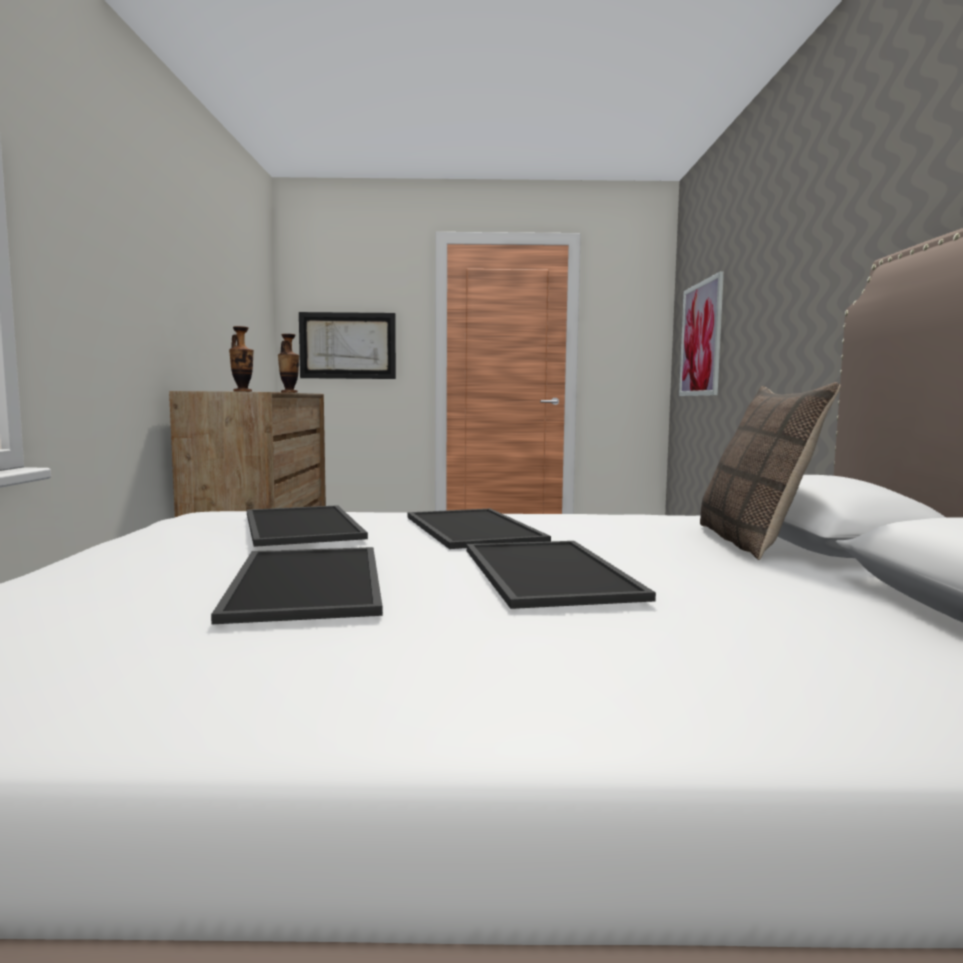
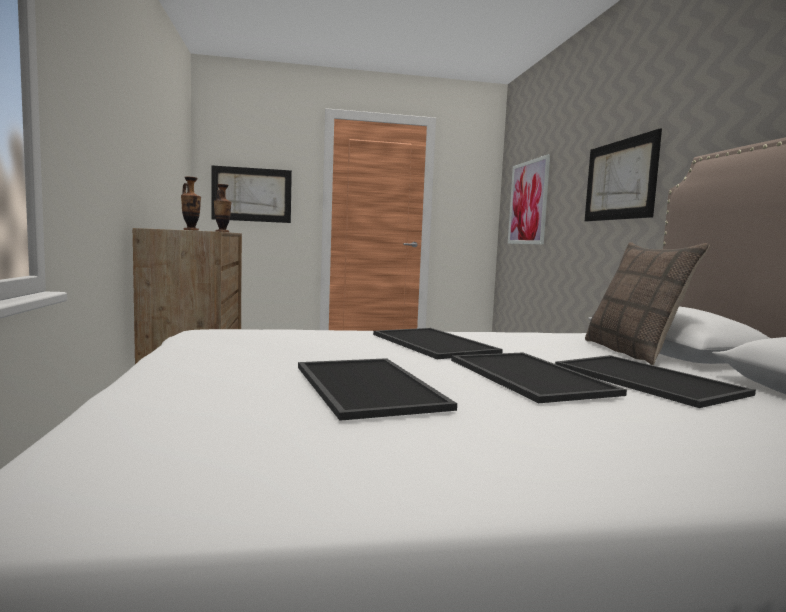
camera: 10 degrees left, 0 degrees up
tray [247,505,368,547] -> tray moved to [555,355,756,408]
none -> picture [585,128,662,221]

